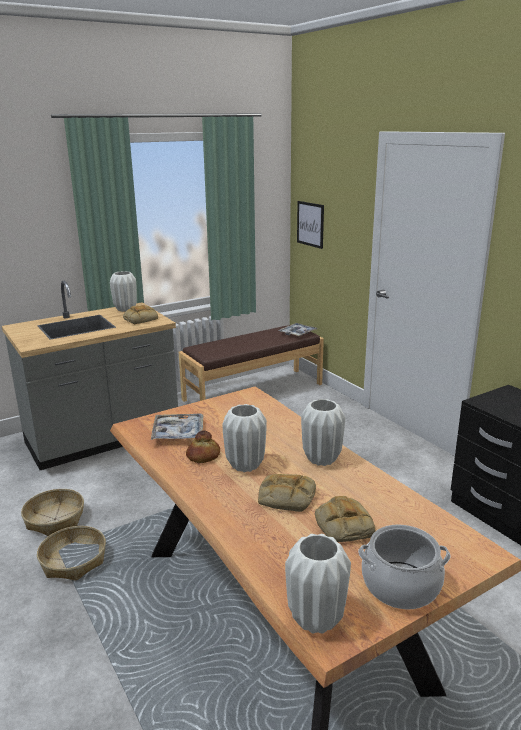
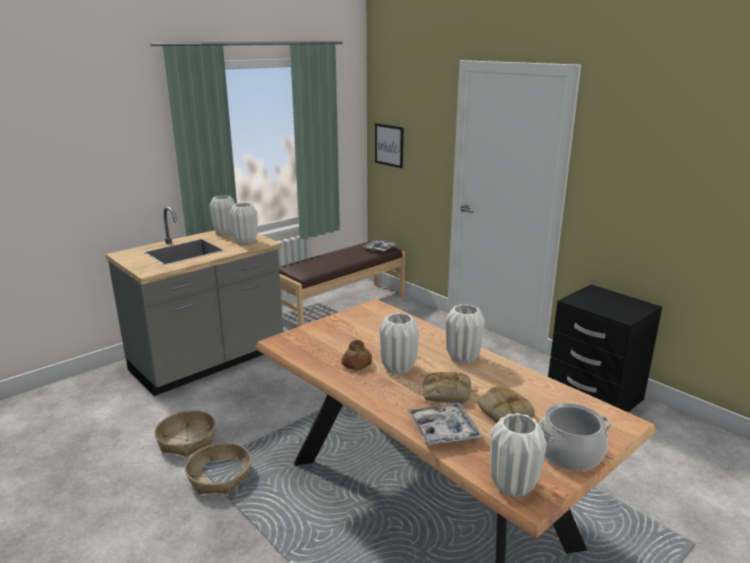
camera: 10 degrees left, 0 degrees up
bread [123,305,158,324] -> white vase [230,203,257,244]
tray [151,414,203,440] -> tray moved to [407,403,484,446]

